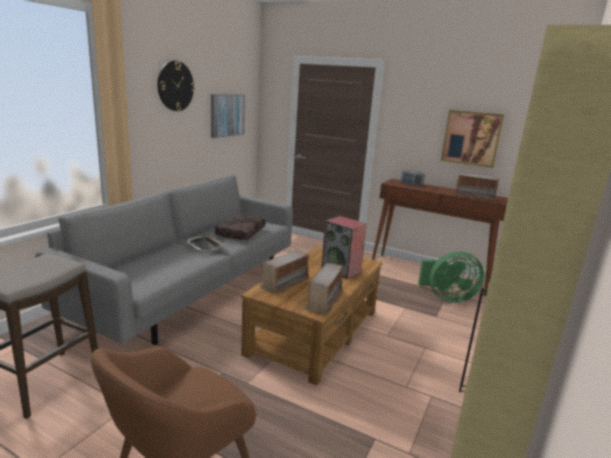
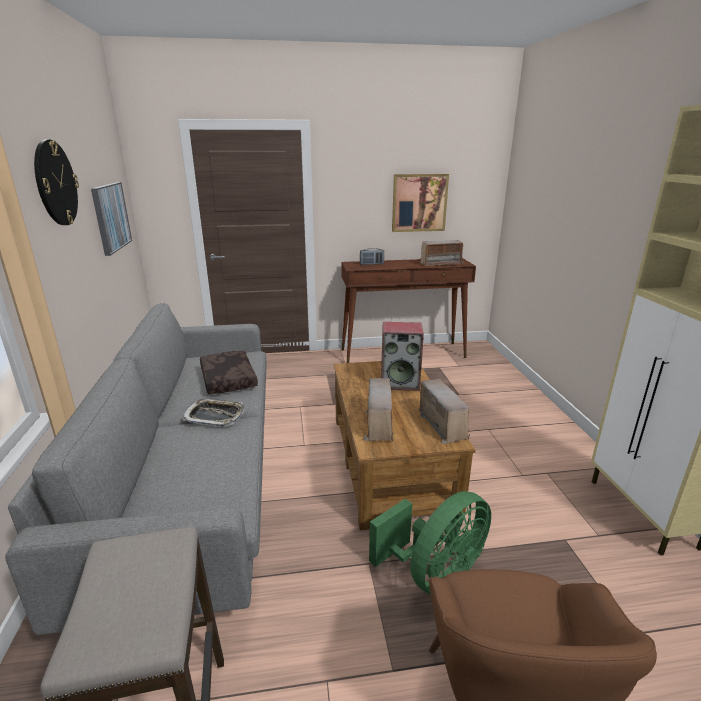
camera: 35 degrees left, 5 degrees up
green fan [418,251,484,303] -> green fan moved to [369,491,491,595]

